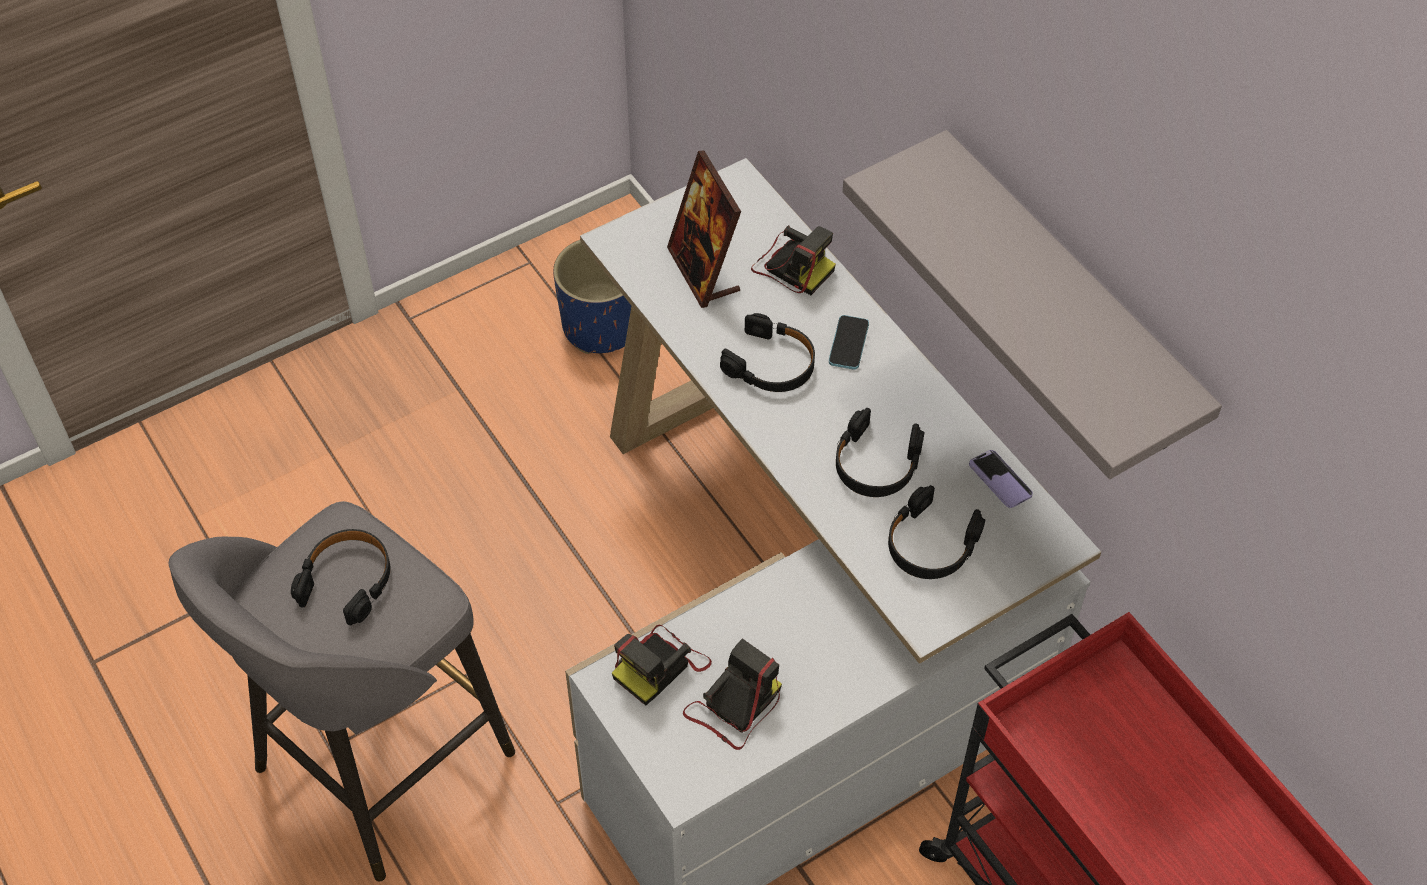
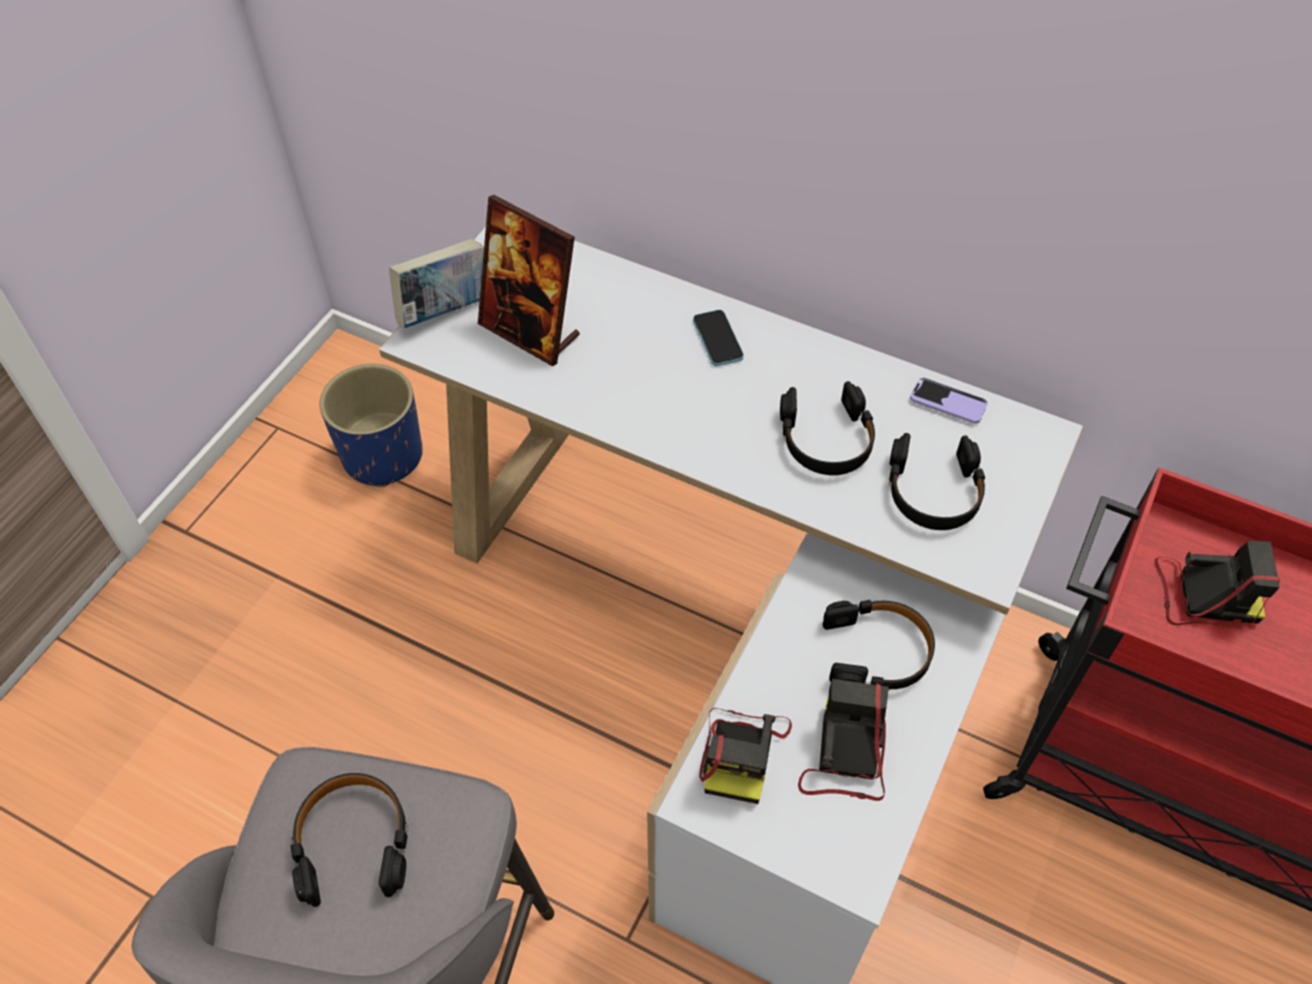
camera: 30 degrees left, 0 degrees up
black headphones [720,313,815,392] -> black headphones moved to [823,600,935,691]
camera [751,225,836,295] -> camera moved to [1155,541,1280,628]
grey shelf [843,130,1222,479] -> none
none -> book [389,239,484,328]

